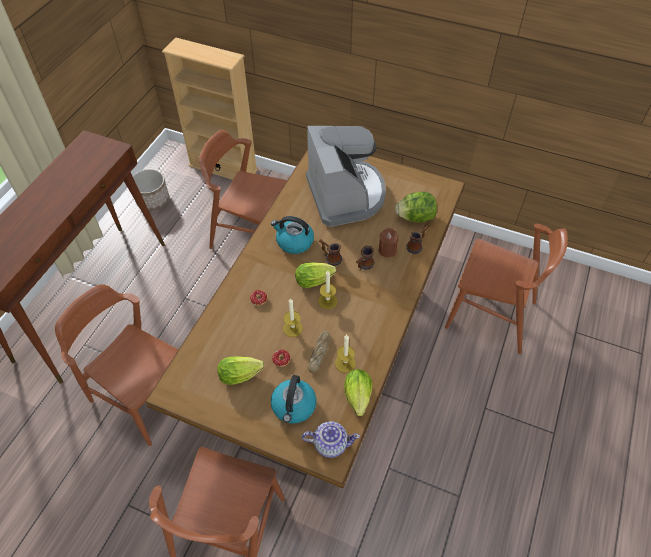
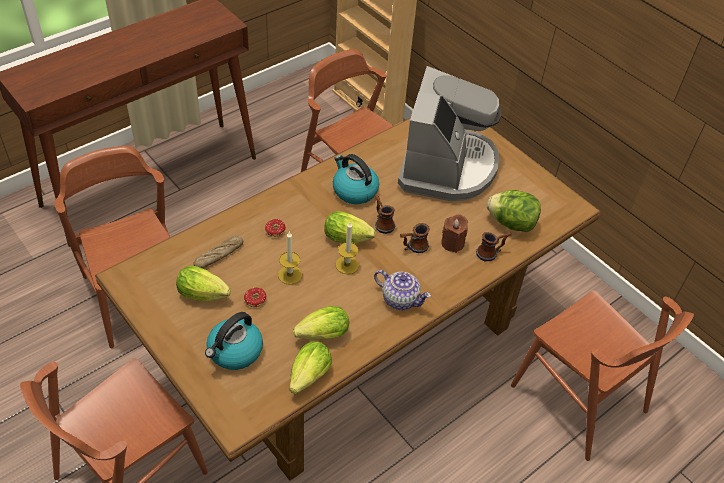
camera: 25 degrees right, 5 degrees down
planter [133,169,169,211] -> none
teapot [302,421,360,458] -> teapot moved to [374,270,431,310]
bread [308,331,330,373] -> bread moved to [194,235,243,268]
candle [335,335,356,373] -> lettuce [293,306,349,340]

